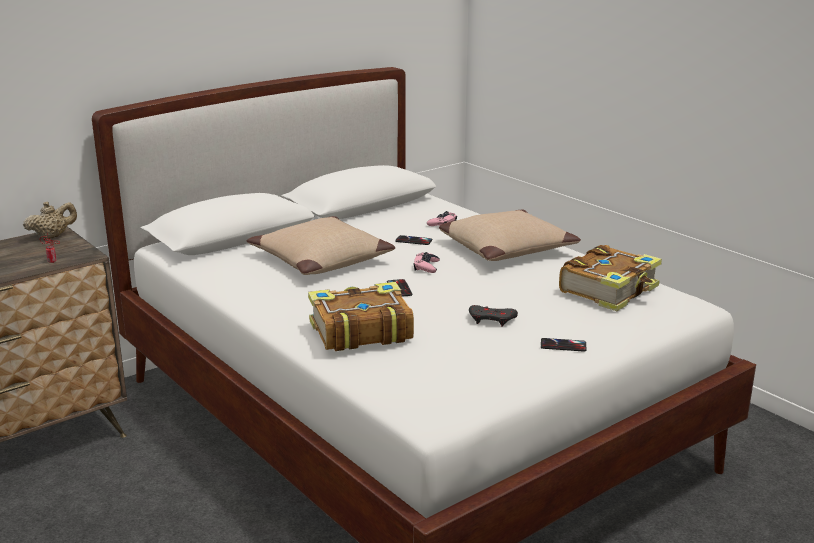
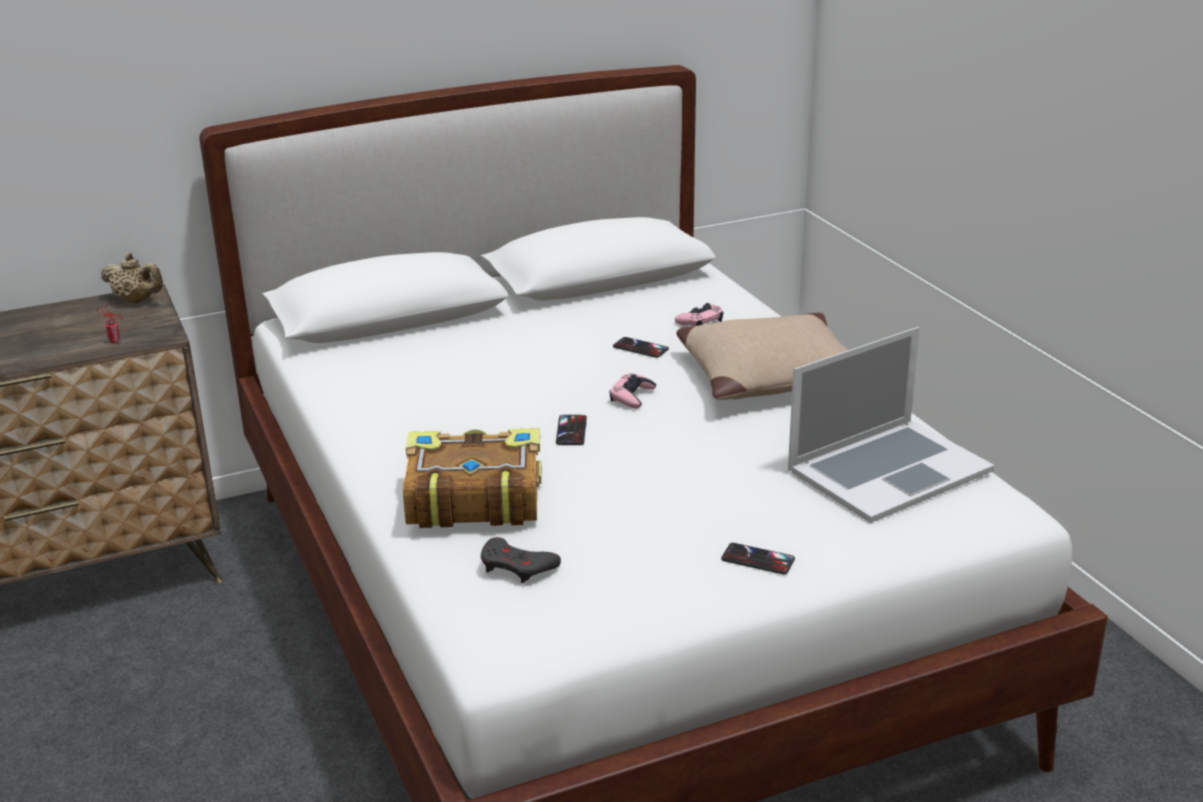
camera: 15 degrees right, 5 degrees up
beige teapot [23,201,77,240] -> beige teapot turned 45 degrees clockwise [101,252,163,303]
beige pillow [246,216,395,275] -> none
grey game controller [469,305,518,326] -> grey game controller moved to [481,537,561,583]
book [559,245,662,311] -> laptop [788,327,995,523]

